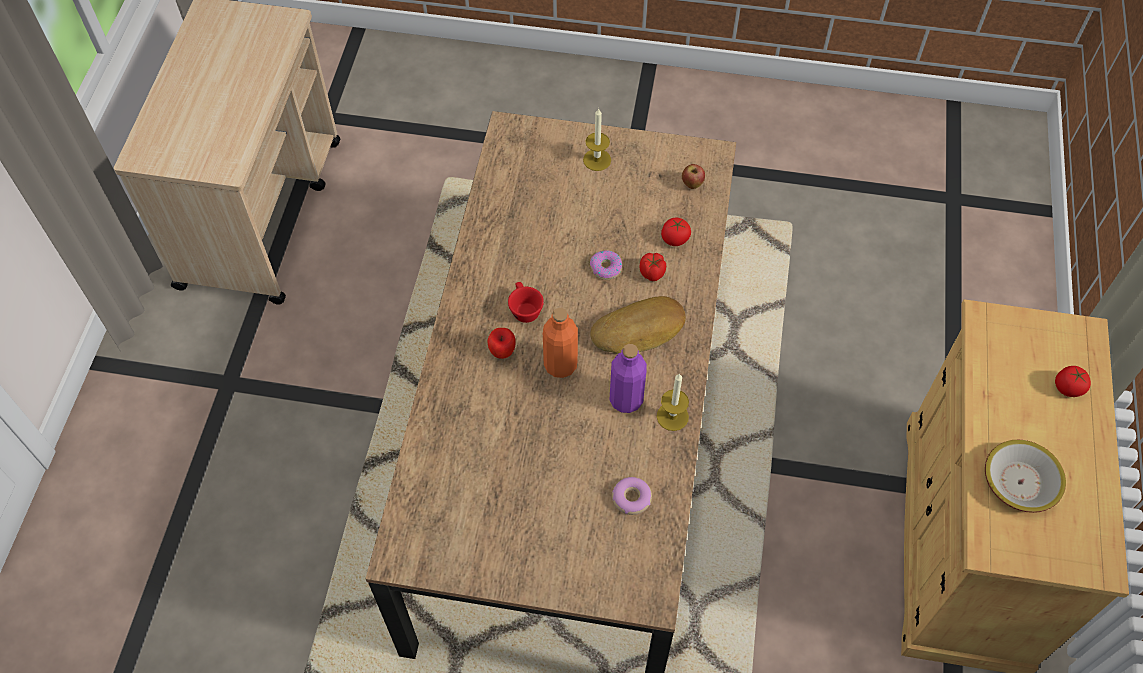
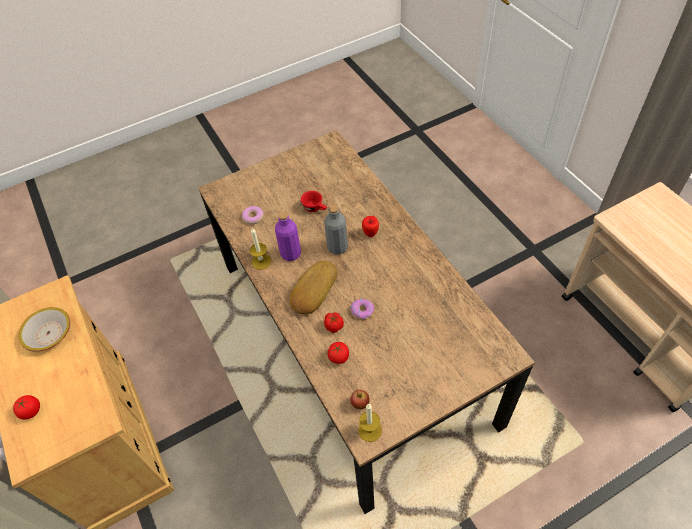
camera: 145 degrees right, 5 degrees down
red cup [508,282,544,323] -> red cup moved to [301,191,327,212]
orange bottle [543,308,578,378] -> grey bottle [324,205,348,255]
candle [583,108,611,171] -> candle moved to [358,404,382,442]

